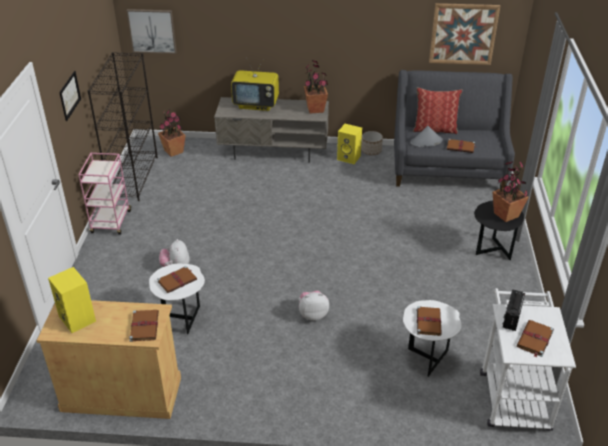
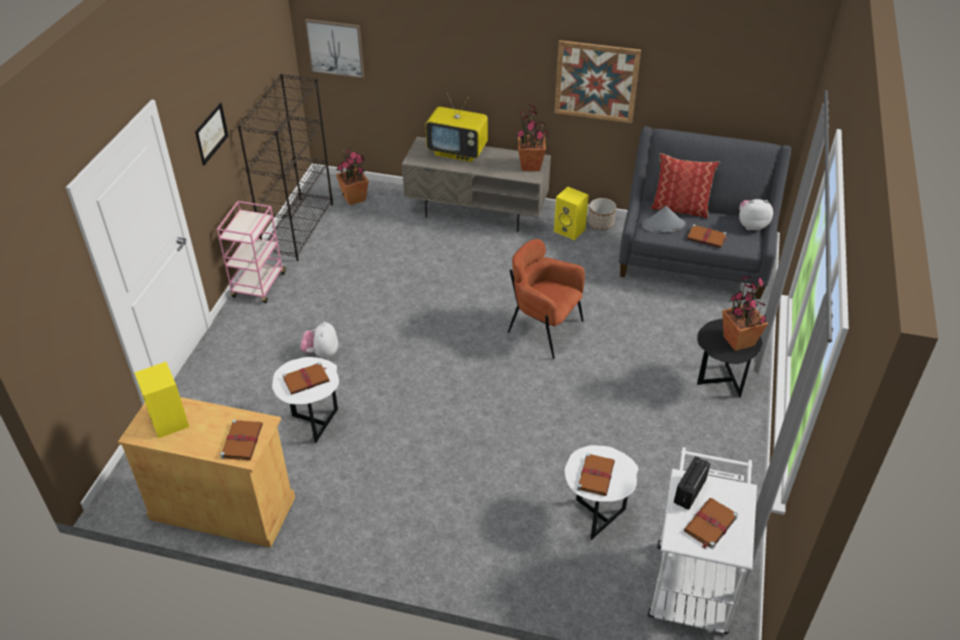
camera: 10 degrees right, 5 degrees up
plush toy [299,291,329,321] -> plush toy moved to [739,199,773,230]
picture [429,3,500,65] -> picture moved to [554,40,641,123]
none -> brown armchair [508,239,585,359]

